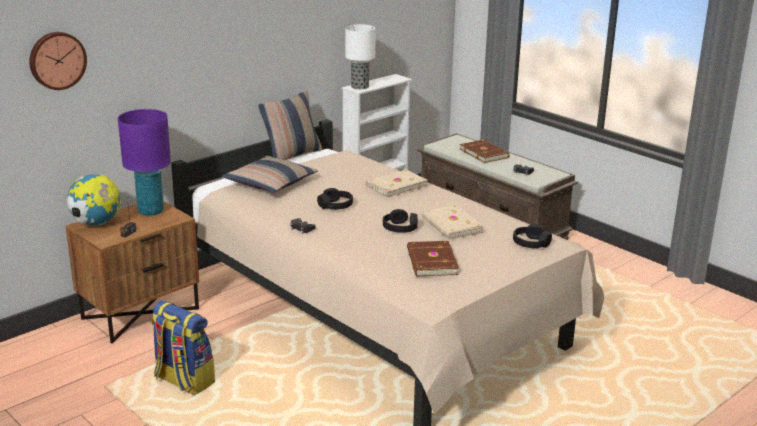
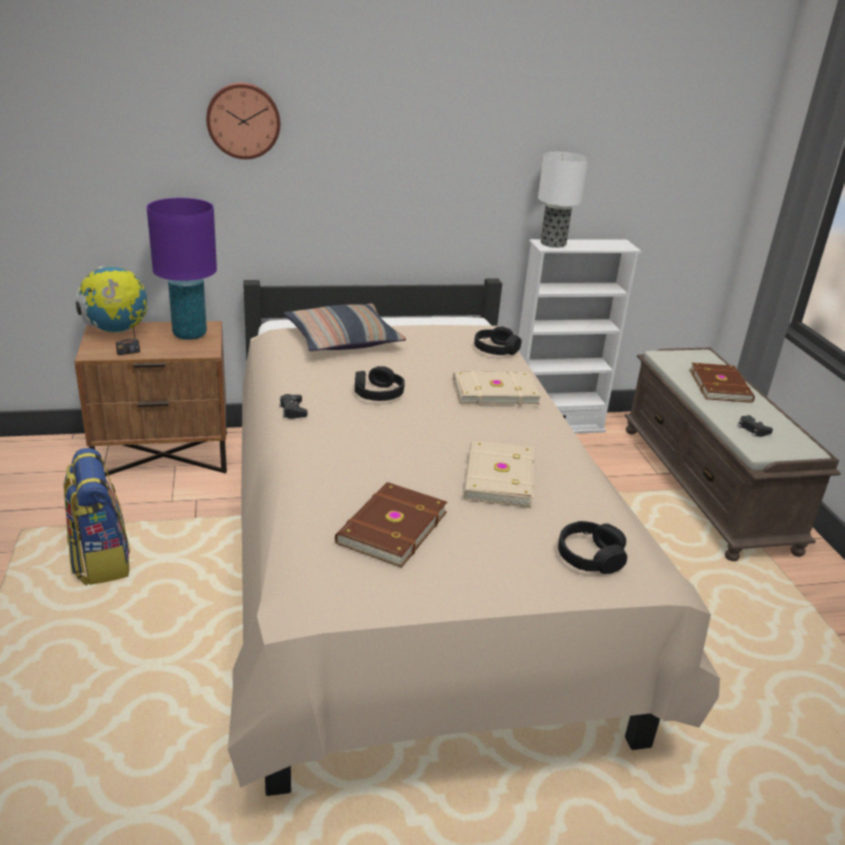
camera: 30 degrees right, 5 degrees up
wall clock [29,32,87,90] -> wall clock moved to [206,82,280,159]
pillow [258,90,322,160] -> none
black headphones [383,209,418,233] -> black headphones moved to [474,326,522,356]

